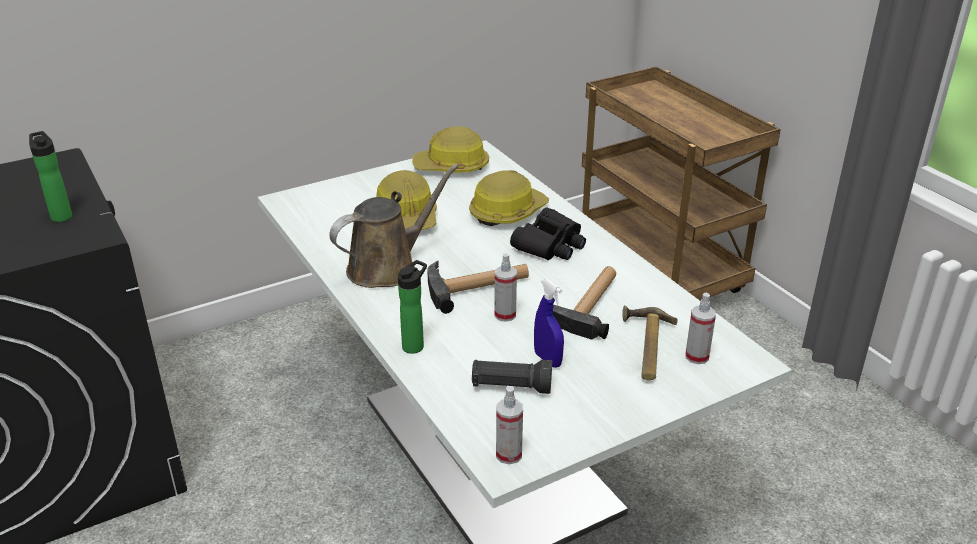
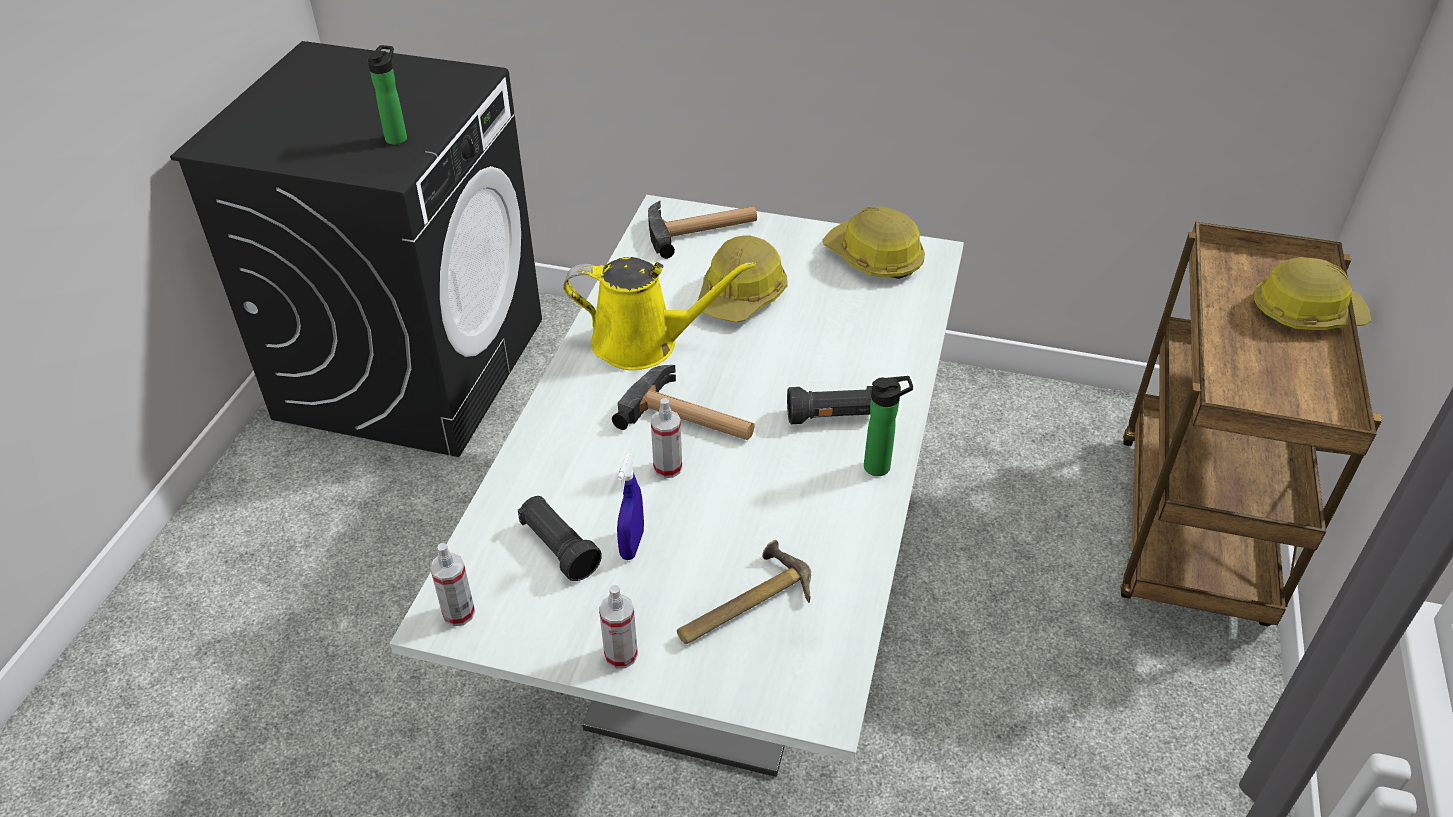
camera: 45 degrees right, 10 degrees up
brown watering can [329,164,459,288] -> yellow watering can [563,257,756,370]
bottle [398,260,427,354] -> bottle moved to [864,376,913,476]
hard hat [469,170,549,226] -> hard hat moved to [1254,257,1371,330]
black binoculars [510,208,586,260] -> black flashlight [787,386,873,424]
hammer [553,266,616,340] -> hammer moved to [648,201,757,259]
spray bottle [685,293,716,364] -> spray bottle moved to [599,585,638,669]

